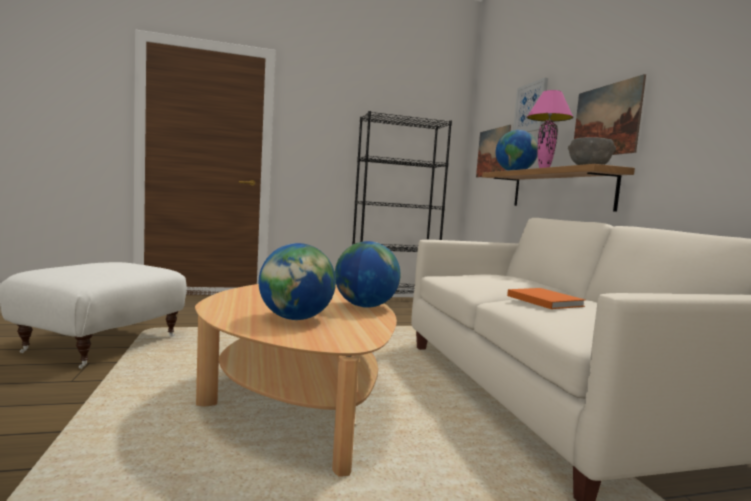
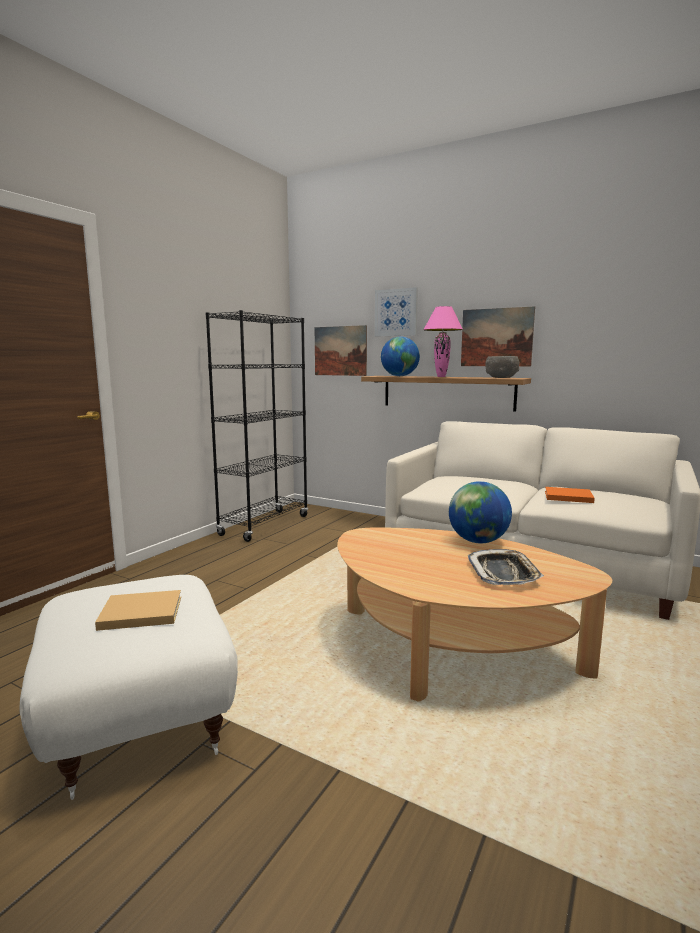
camera: 45 degrees left, 5 degrees up
globe [259,243,336,320] -> tray [468,549,544,585]
none -> beige book [95,590,181,631]

